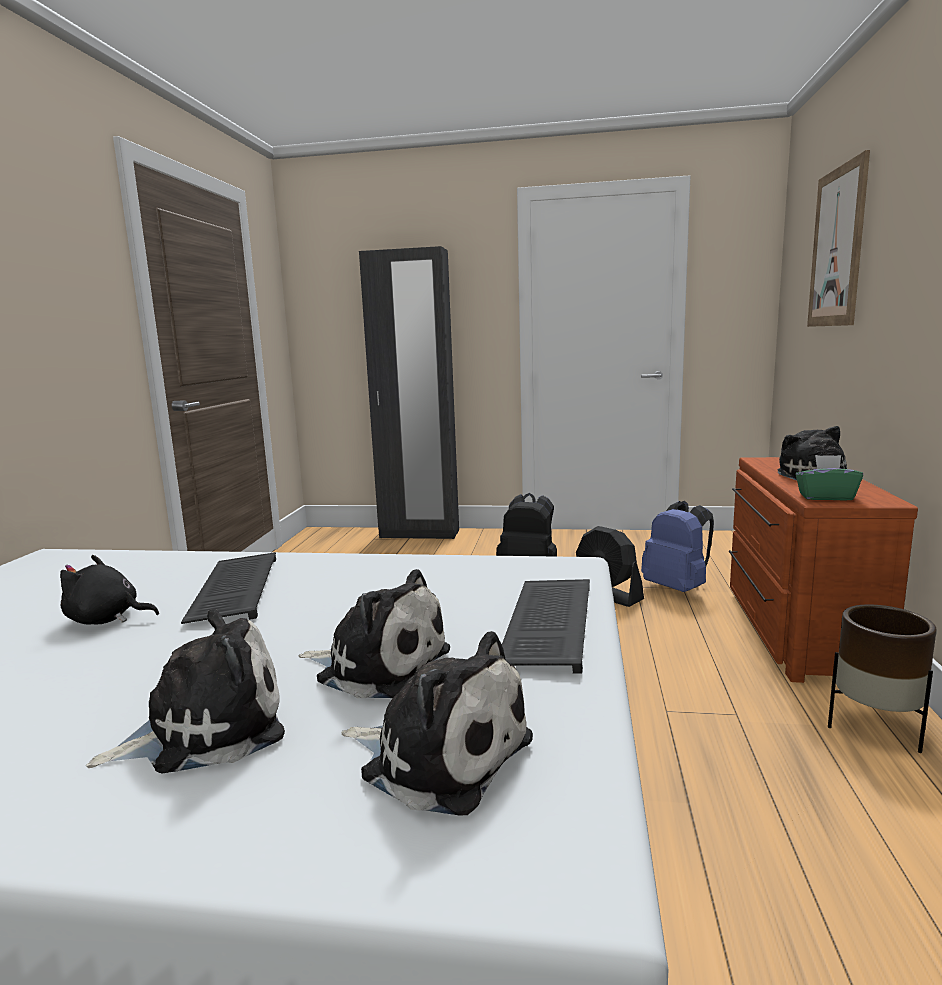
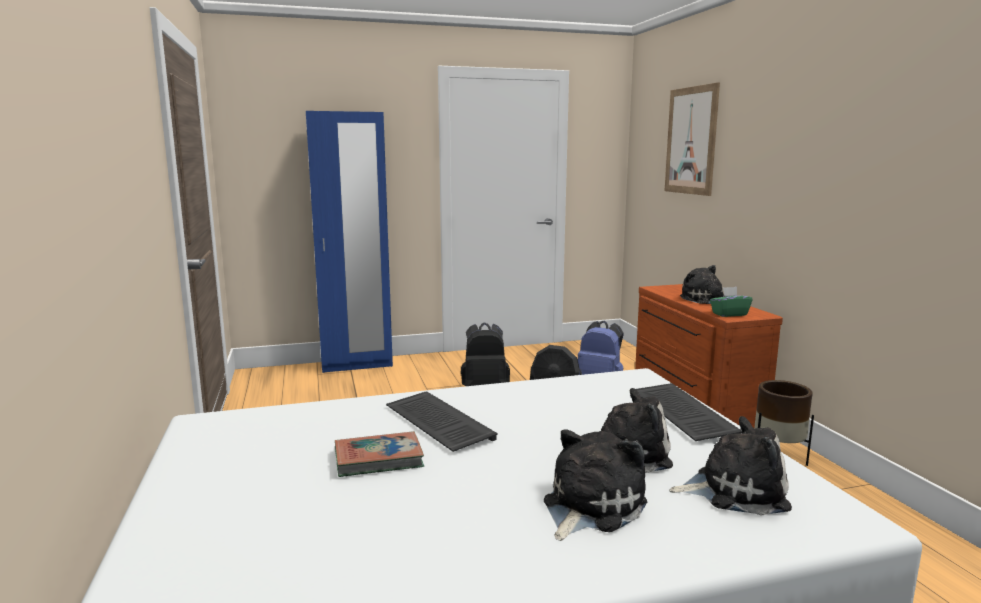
camera: 25 degrees left, 0 degrees up
black plush toy [60,555,159,625] -> book [335,431,424,477]
black wardrobe [359,246,459,539] -> blue wardrobe [306,111,393,373]

